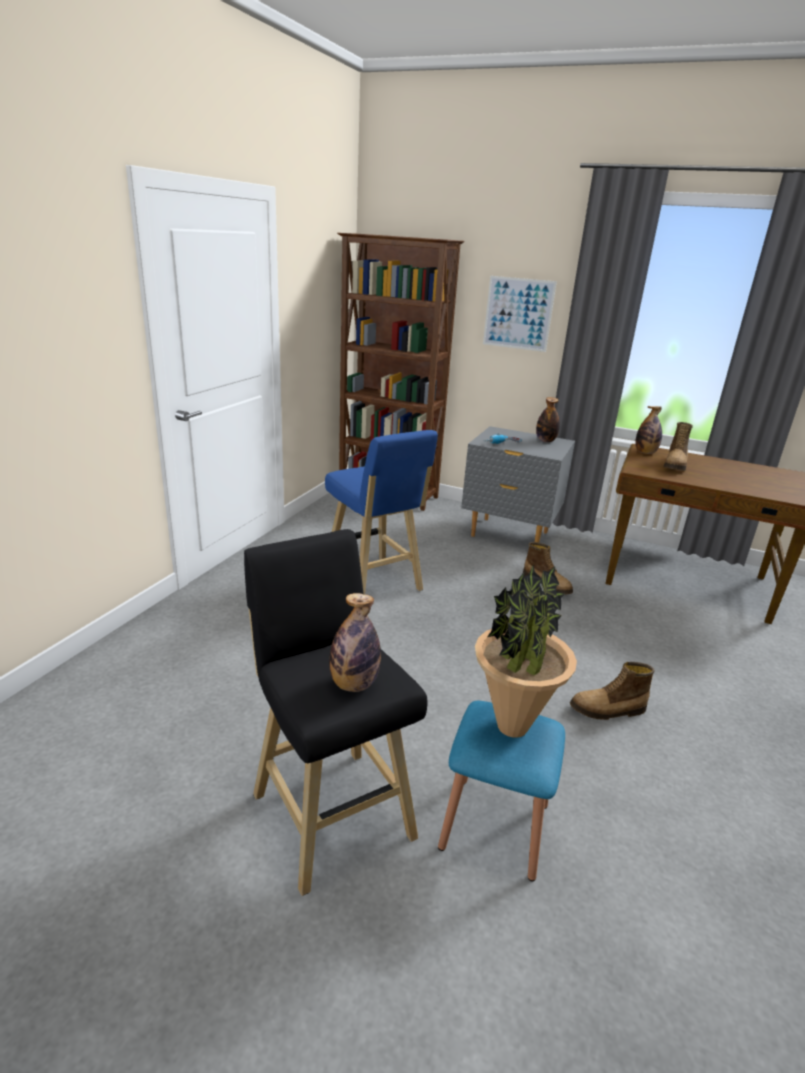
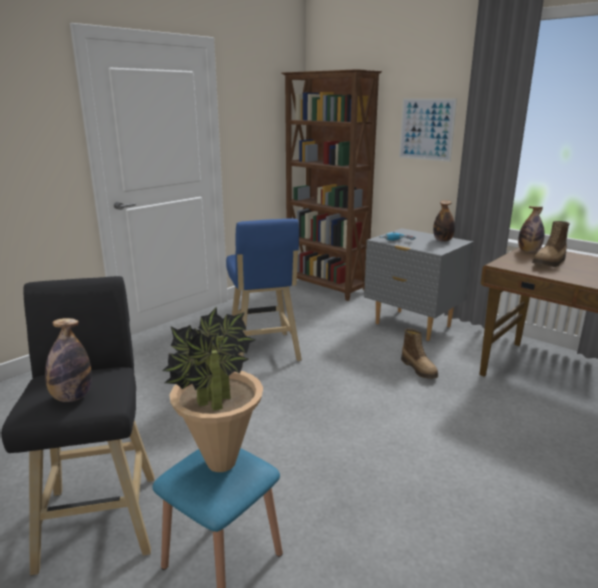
camera: 20 degrees right, 5 degrees down
boot [570,662,654,720] -> none

